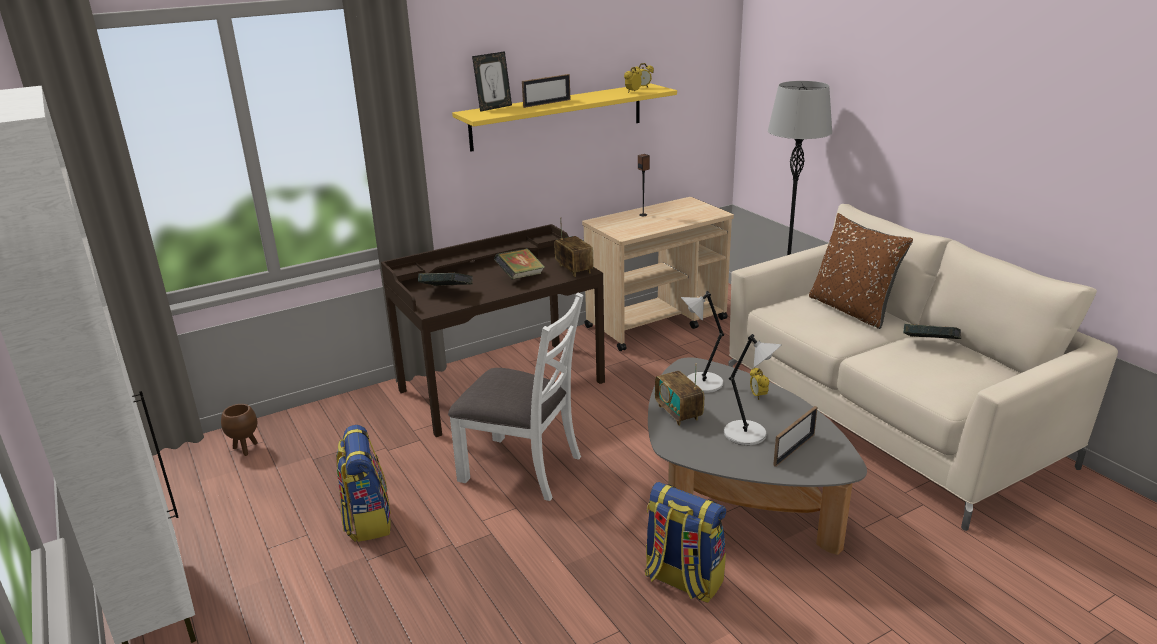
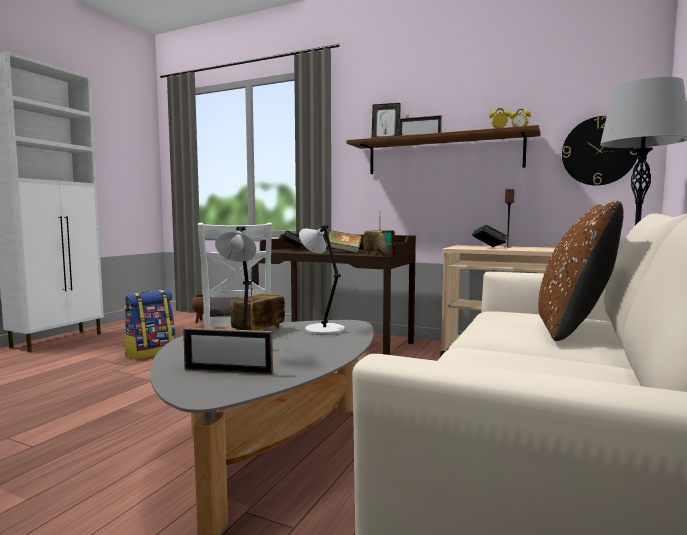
camera: 55 degrees right, 20 degrees down
yellow shelf [452,83,677,152] -> brown shelf [346,125,541,174]
backpack [645,482,726,603] -> none
alarm clock [750,368,769,400] -> none
book [903,324,962,339] -> book moved to [472,225,509,247]
none -> wall clock [562,116,640,186]

